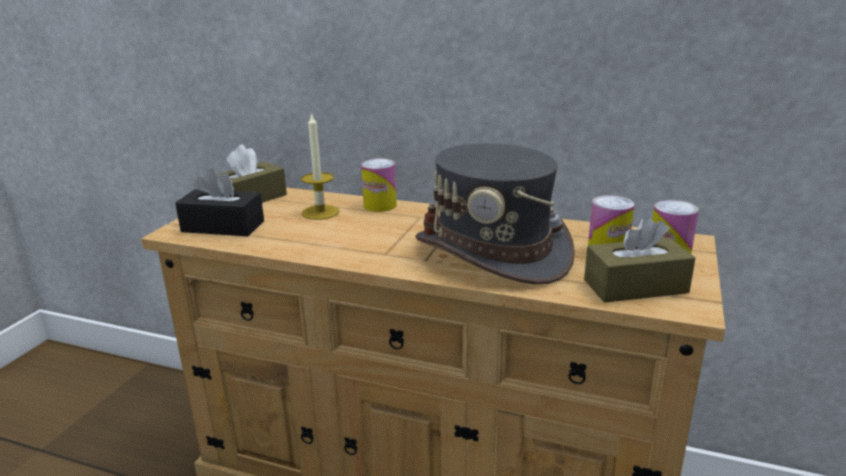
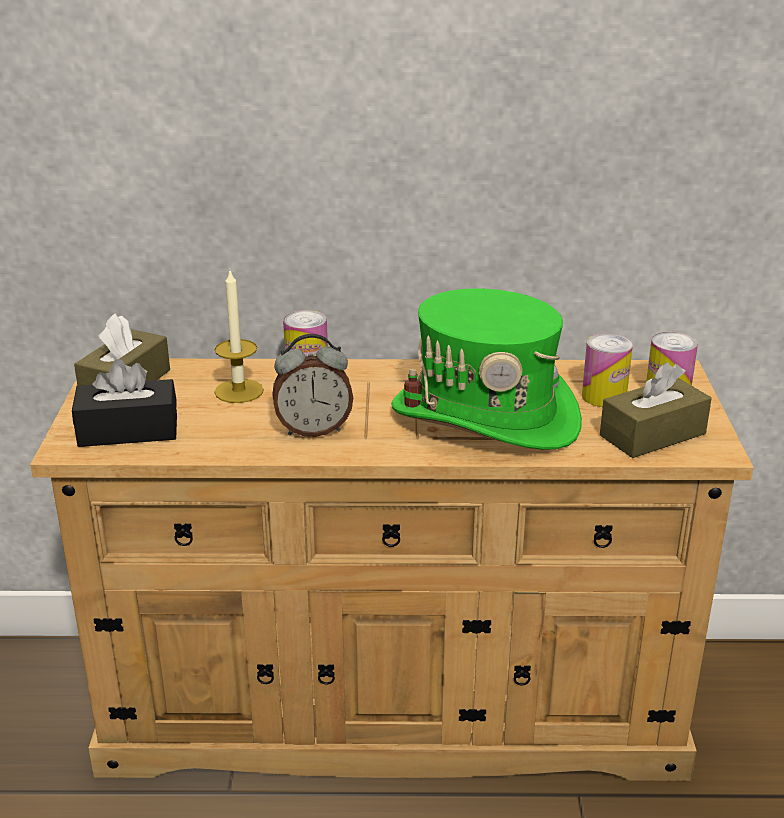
camera: 20 degrees left, 5 degrees up
grey hat [415,143,575,284] -> green hat [391,288,582,450]
none -> alarm clock [272,334,353,437]

